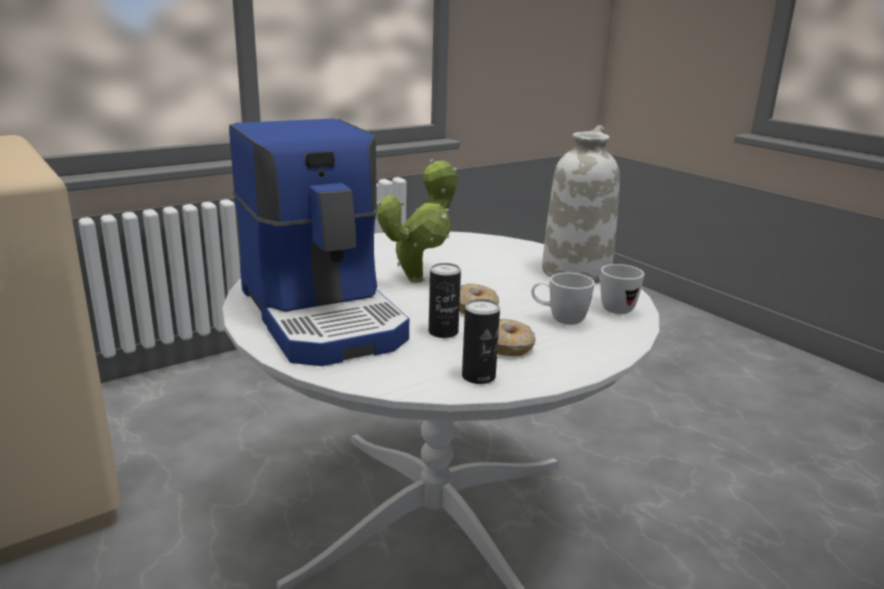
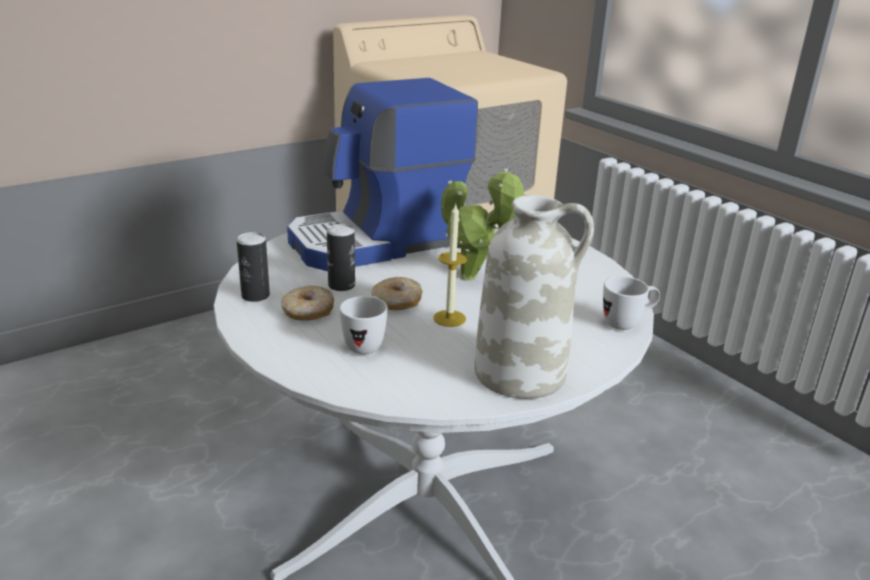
camera: 90 degrees right, 5 degrees up
white mug [599,264,644,314] -> white mug moved to [603,276,660,330]
none -> candle [433,203,467,327]

